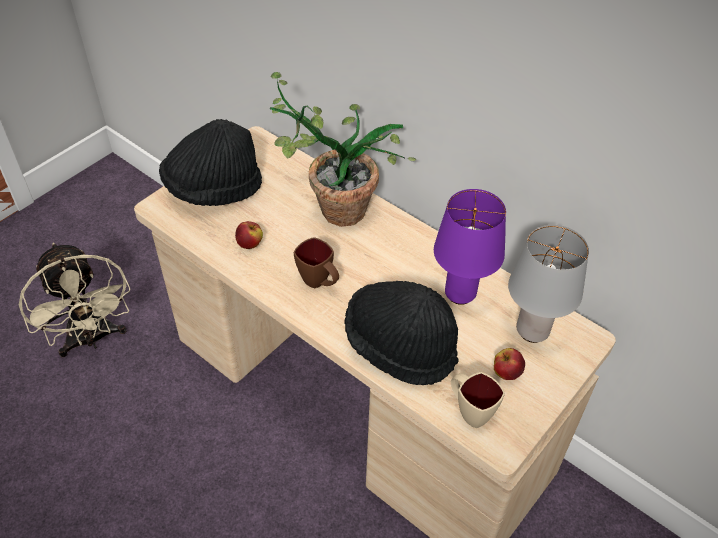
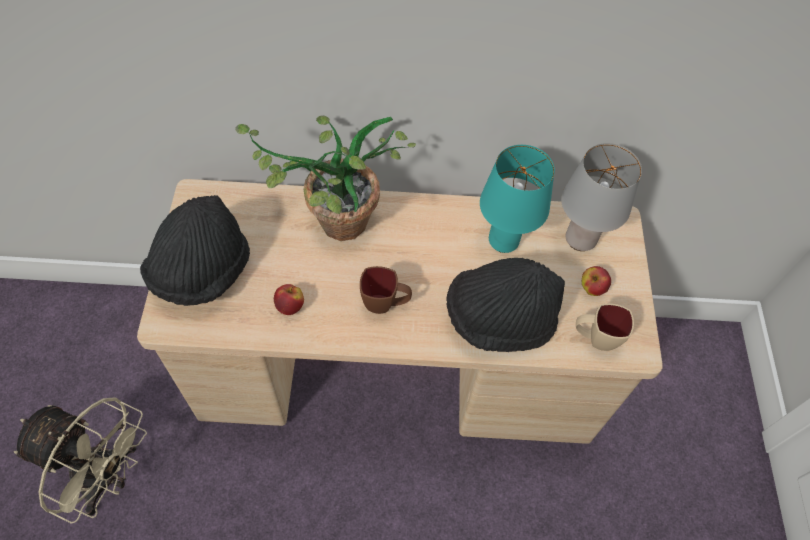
camera: 40 degrees left, 10 degrees up
purple table lamp [434,189,506,305] -> turquoise table lamp [480,145,555,253]

